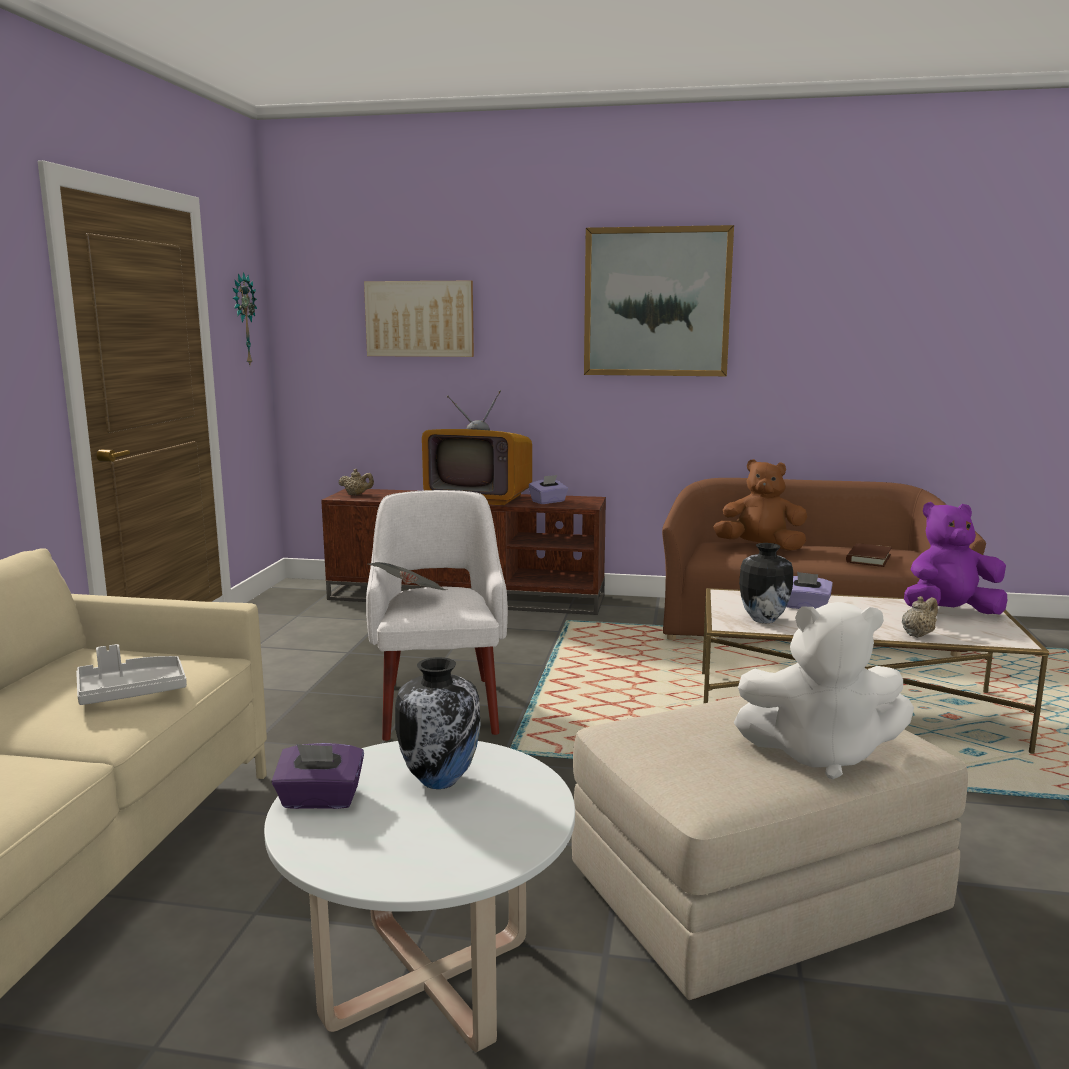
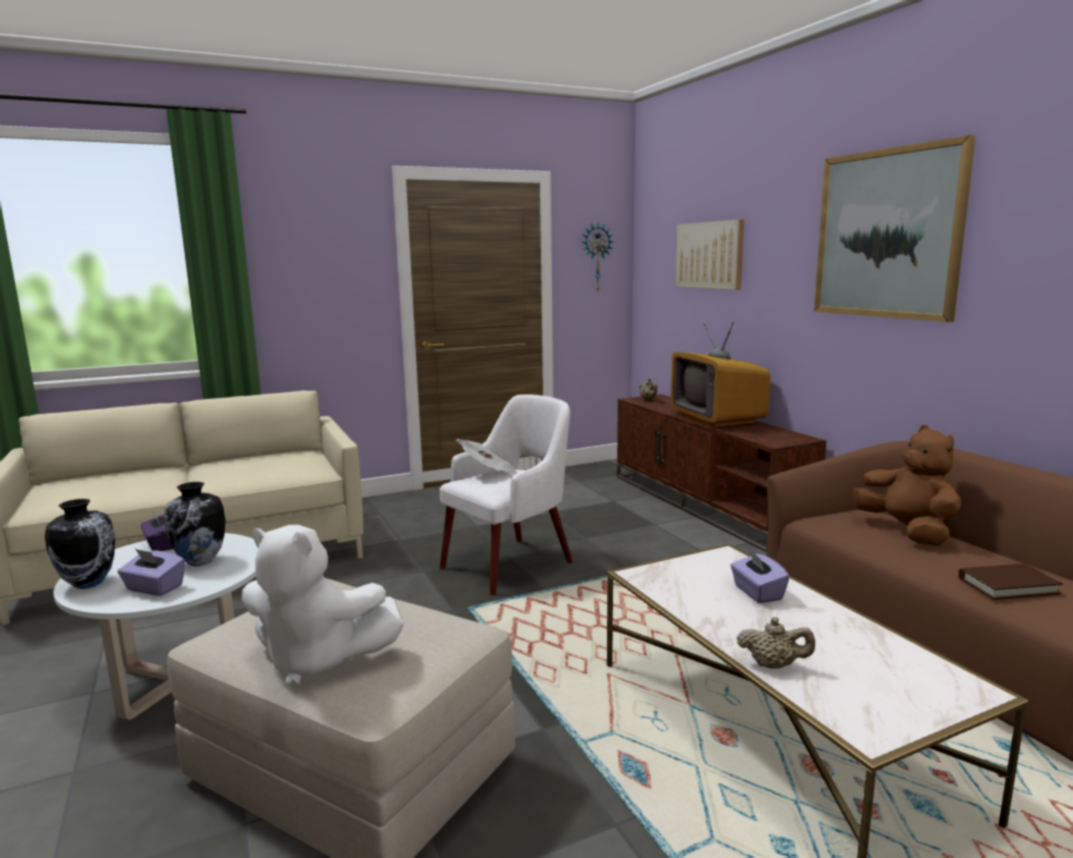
camera: 55 degrees right, 0 degrees up
grey tray [76,644,187,705] -> none
purple tissue box [529,475,568,504] -> purple tissue box moved to [118,549,185,596]
white plush toy [734,602,914,780] -> white plush toy turned 45 degrees counterclockwise [242,525,404,687]
vase [739,543,793,623] -> vase moved to [45,499,115,589]
purple plush toy [904,502,1007,615] -> none

